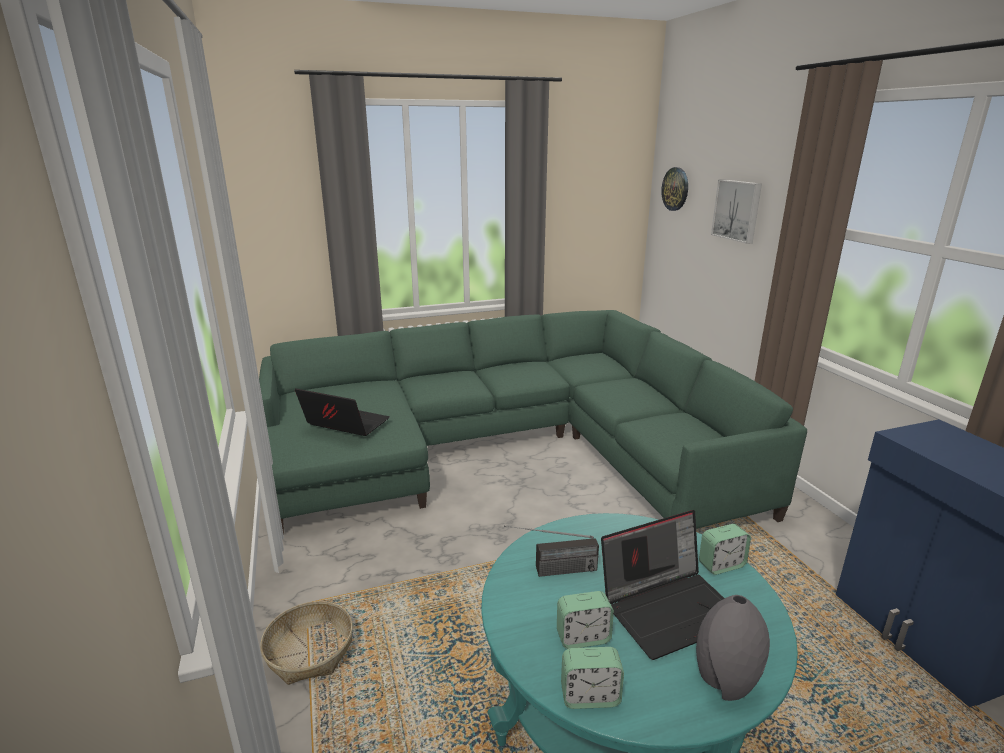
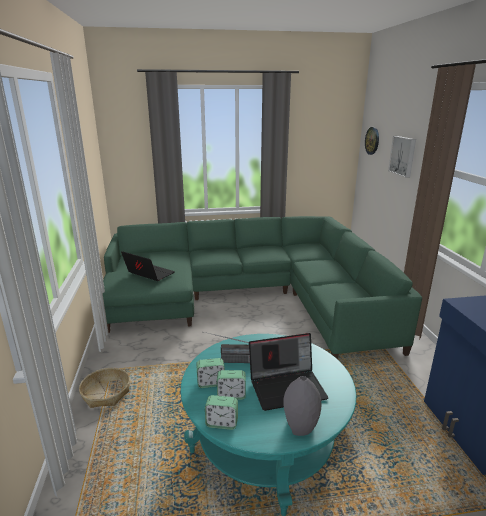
camera: 10 degrees right, 0 degrees up
alarm clock [699,524,751,575] -> alarm clock moved to [196,358,225,388]

